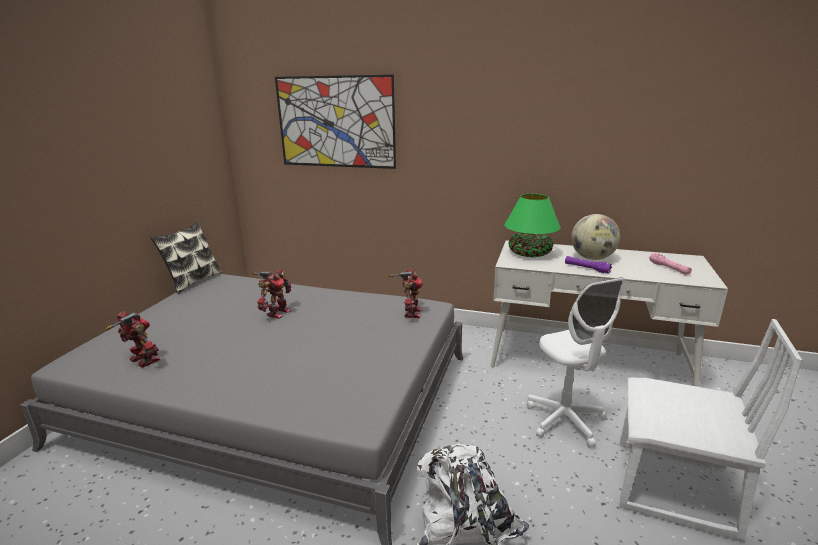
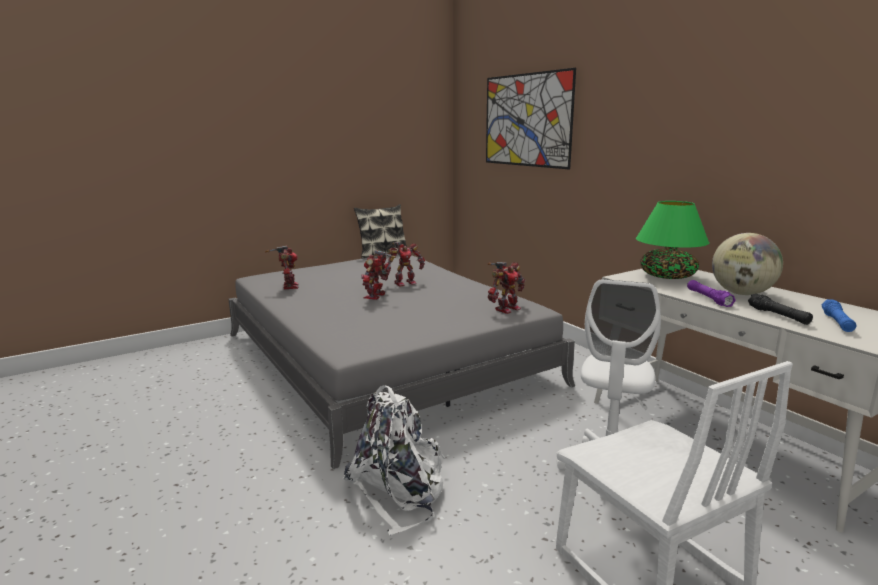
camera: 40 degrees right, 5 degrees down
pink flashlight [649,253,692,275] -> blue flashlight [822,299,856,332]
none -> toy robot [361,250,396,300]
none -> black flashlight [748,294,813,325]

